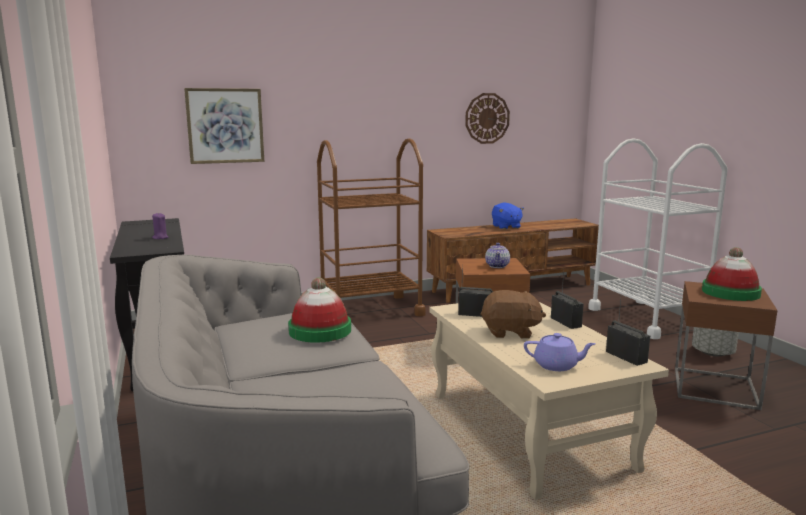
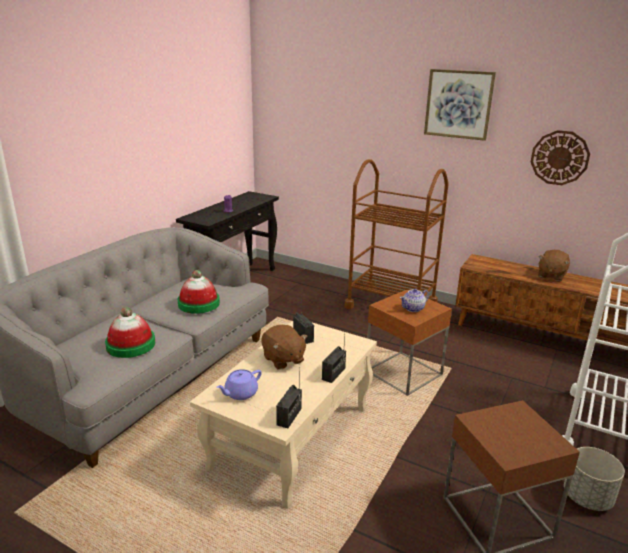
camera: 50 degrees right, 10 degrees up
picture [184,88,264,164] -> picture moved to [424,69,496,141]
blue plush toy [492,203,524,229] -> brown plush toy [538,250,570,281]
purple teapot [524,333,596,371] -> purple teapot turned 75 degrees clockwise [216,369,262,400]
hat [702,247,762,301] -> hat moved to [105,307,155,358]

